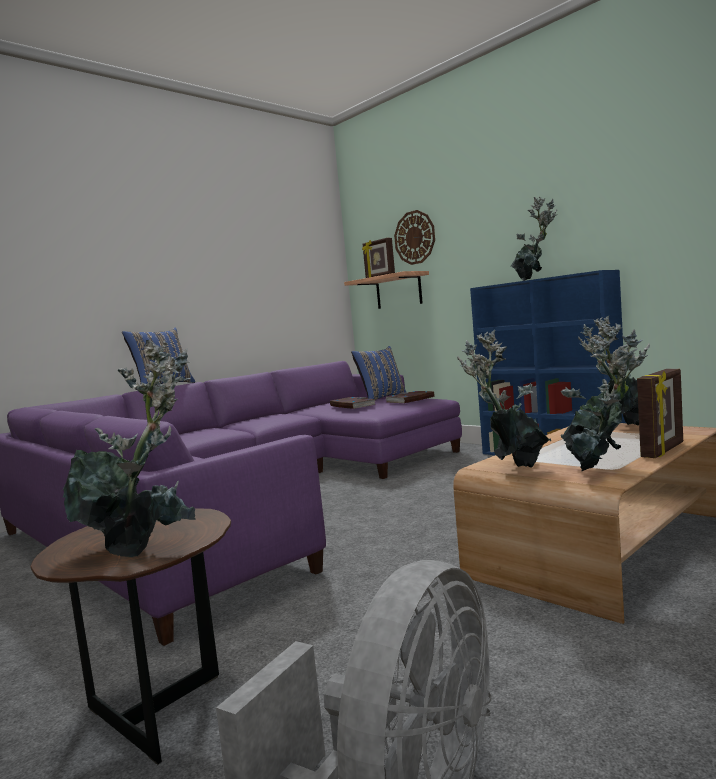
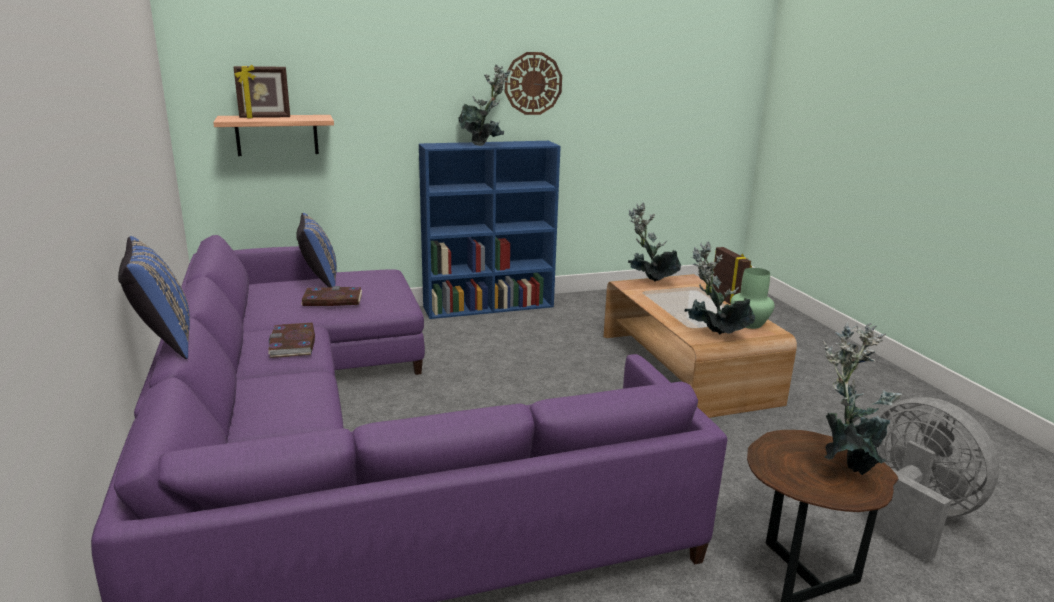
camera: 65 degrees left, 15 degrees up
book [386,391,434,403] -> book moved to [268,323,315,358]
wall clock [394,210,435,265] -> wall clock moved to [505,52,562,115]
potted plant [560,322,650,472] -> green vase [731,268,775,329]

